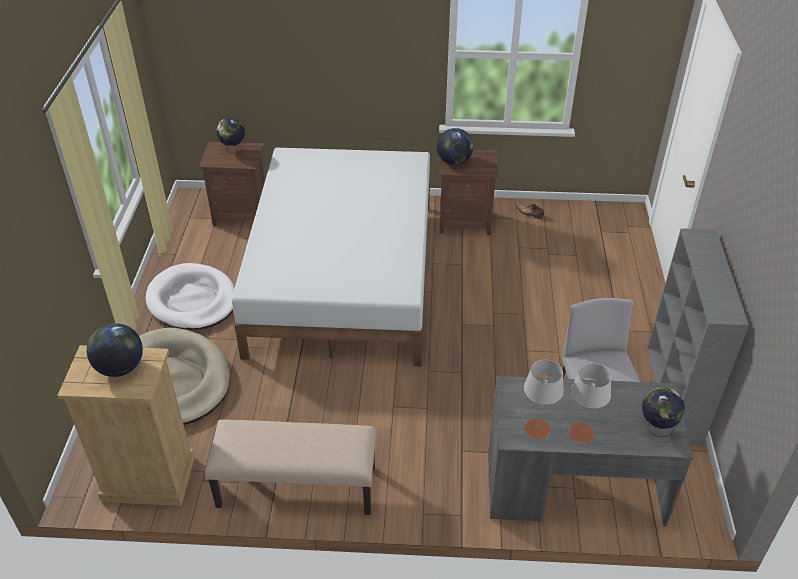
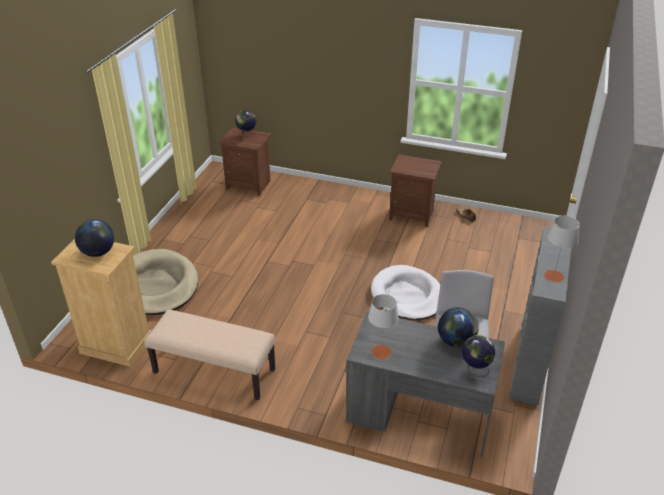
camera: 15 degrees right, 5 degrees down
white dog bed [146,263,235,330] -> white dog bed moved to [371,265,440,320]
white bed [232,148,430,367] -> none
globe [437,128,473,165] -> globe moved to [438,307,479,348]
grey table lamp [569,363,611,443] -> grey table lamp moved to [544,216,580,282]

